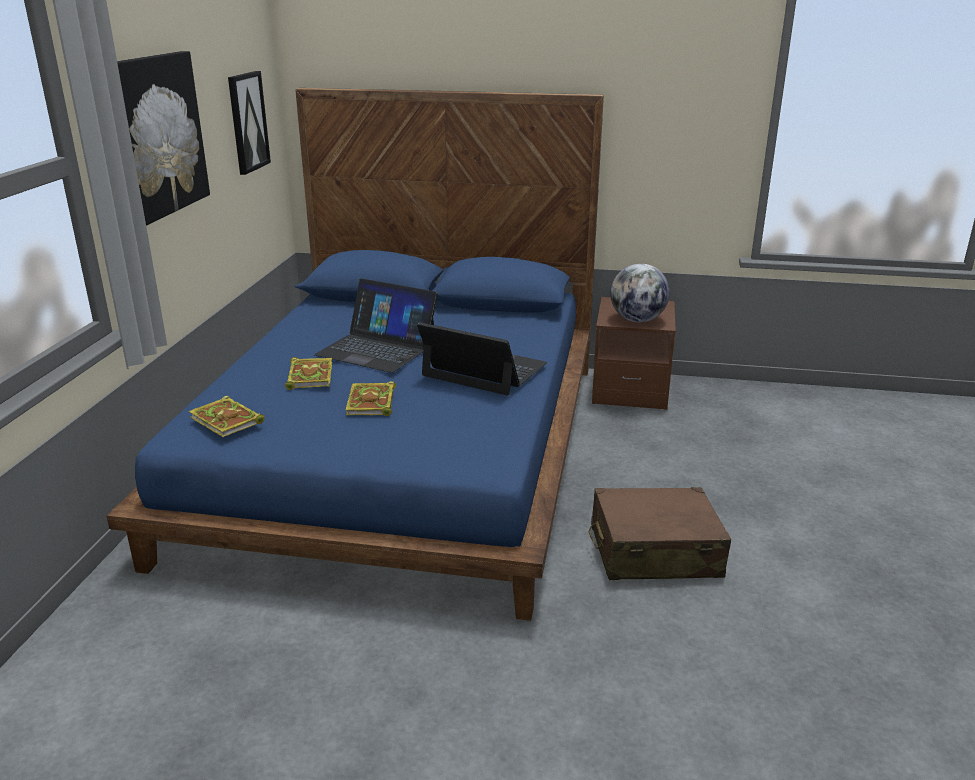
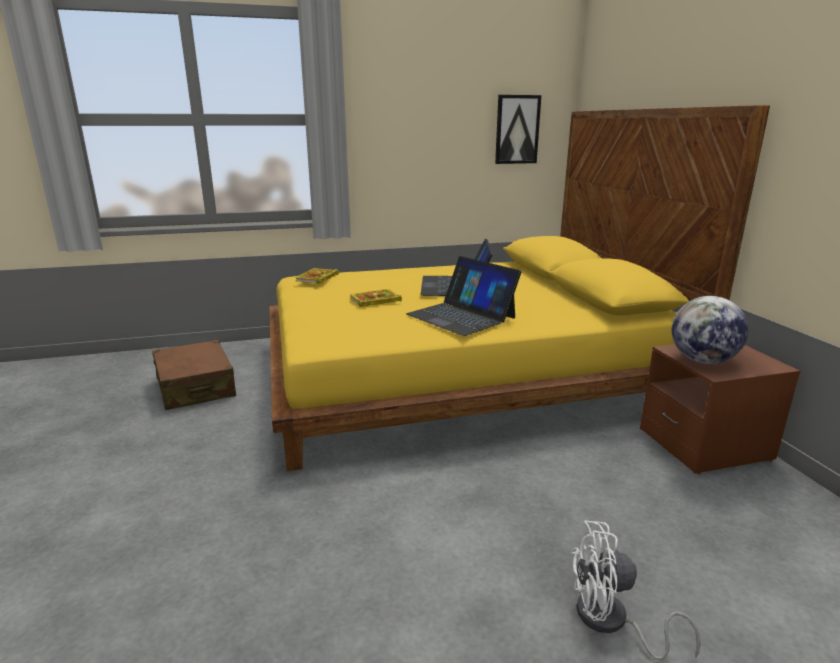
camera: 65 degrees right, 5 degrees down
blue bed [106,88,604,621] -> yellow bed [270,105,770,471]
picture [117,51,210,226] -> none
book [285,357,332,390] -> none
laptop [417,322,547,395] -> laptop turned 135 degrees clockwise [406,256,521,336]
brown suitcase [589,487,731,580] -> brown suitcase moved to [152,340,236,410]
none -> white fan [570,521,701,661]

